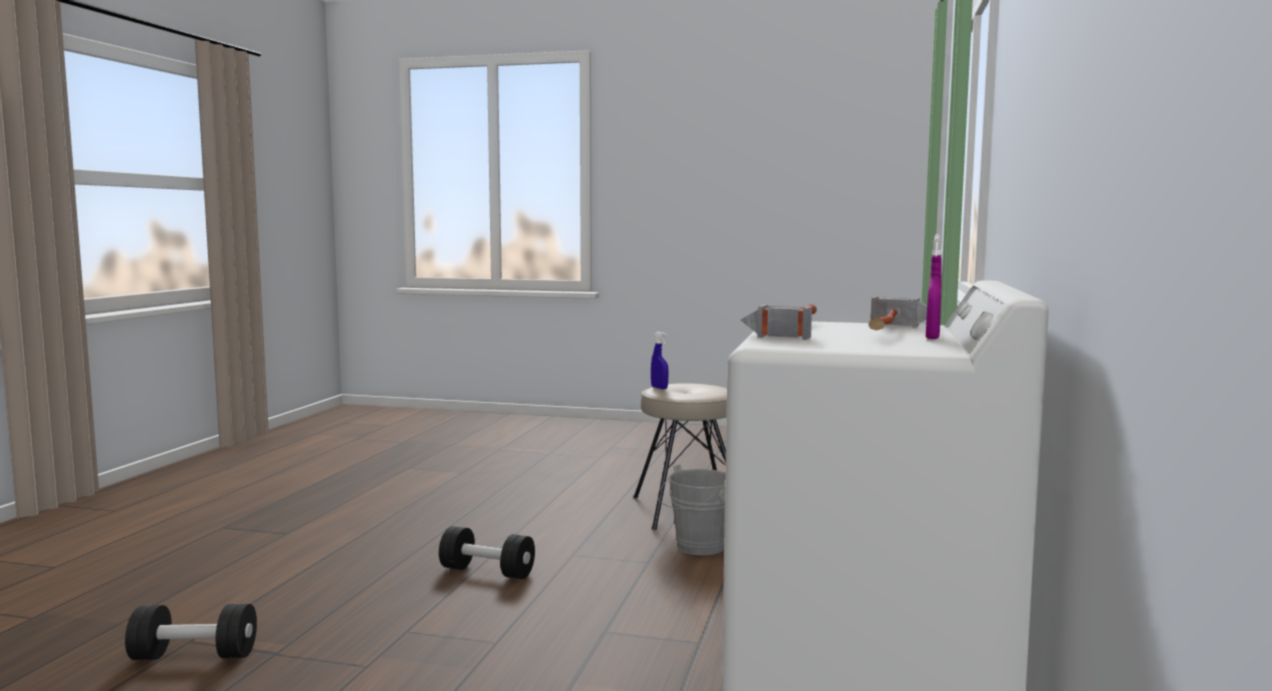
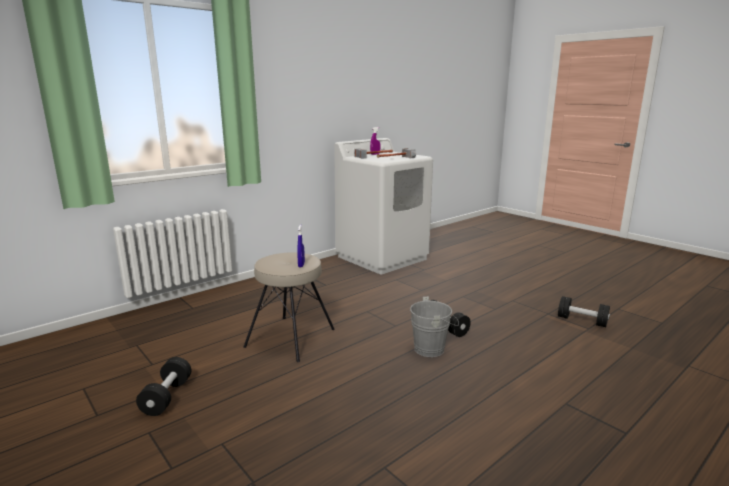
camera: 145 degrees left, 10 degrees up
grey bucket [657,464,725,555] -> grey bucket moved to [410,297,459,357]
none -> black dumbbell [136,357,192,416]

